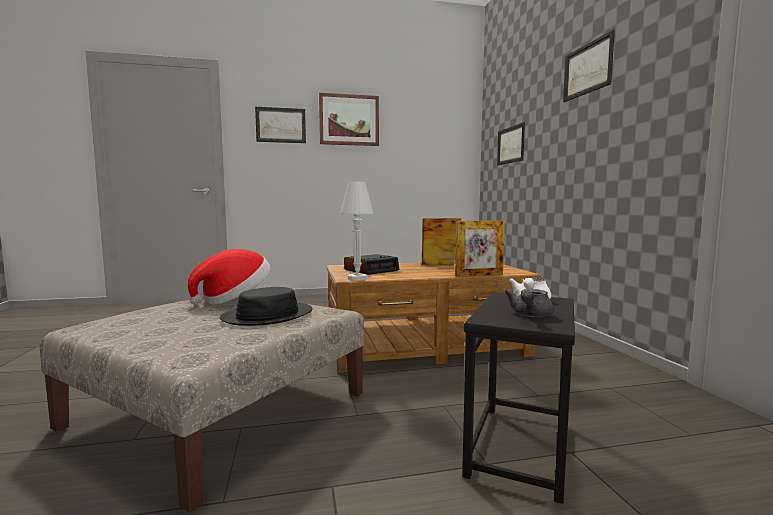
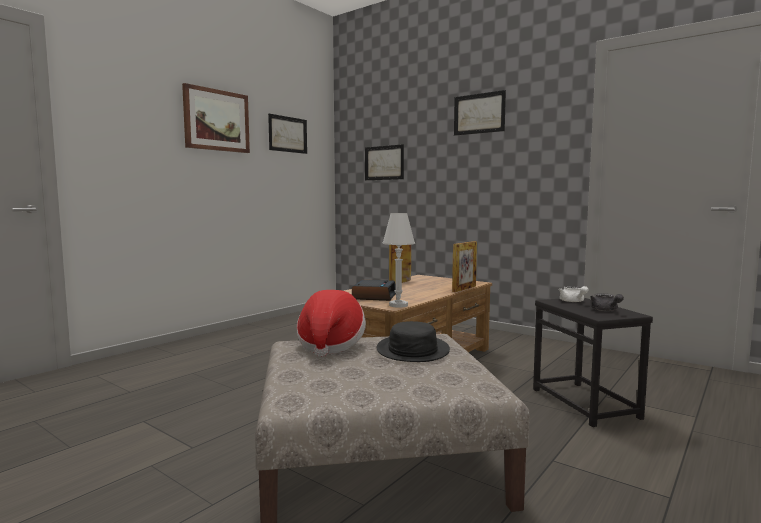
camera: 40 degrees left, 0 degrees up
picture [255,107,306,143] -> picture moved to [268,114,307,154]

